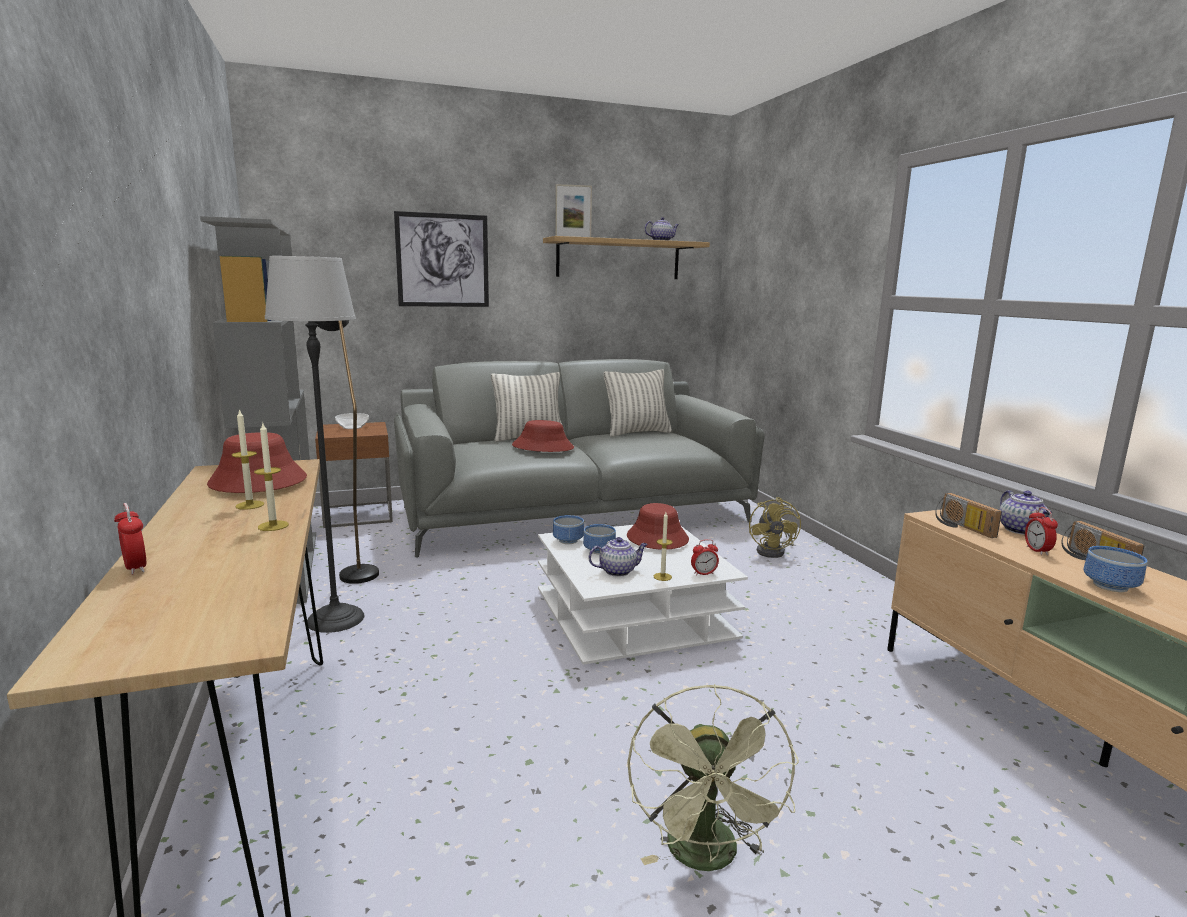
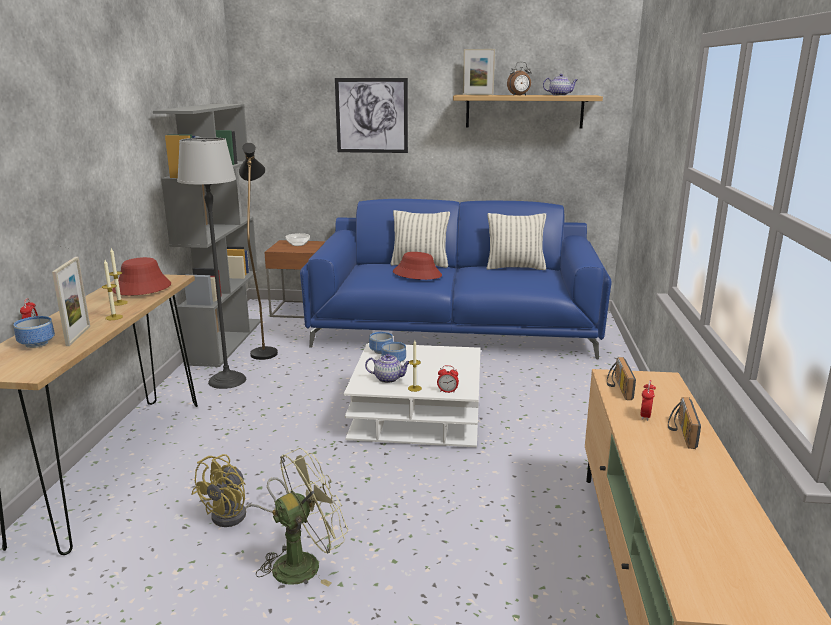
camera: 25 degrees right, 5 degrees up
grey sofa [394,359,765,558] -> blue sofa [300,199,612,360]
red hat [627,503,689,550] -> none
green fan [627,684,799,871] -> green fan turned 150 degrees counterclockwise [256,448,348,587]
yellow fan [749,497,801,558] -> yellow fan moved to [191,454,288,527]
teapot [1000,490,1052,535] -> none
bowl [1084,546,1148,592] -> bowl moved to [13,316,55,348]
none -> picture frame [52,257,90,346]
none -> alarm clock [507,62,532,96]

